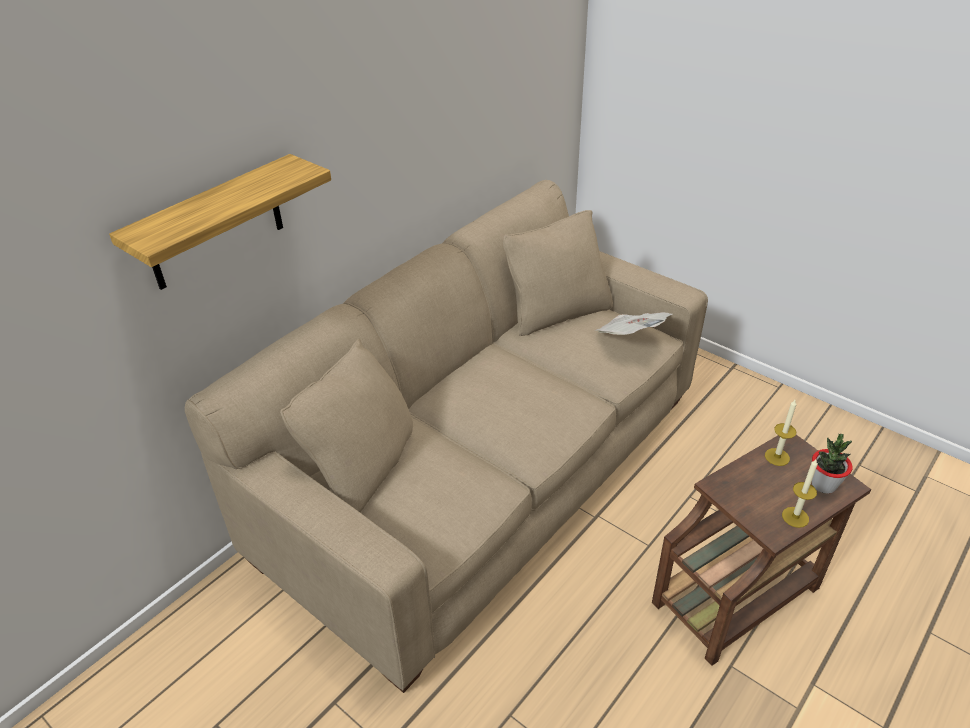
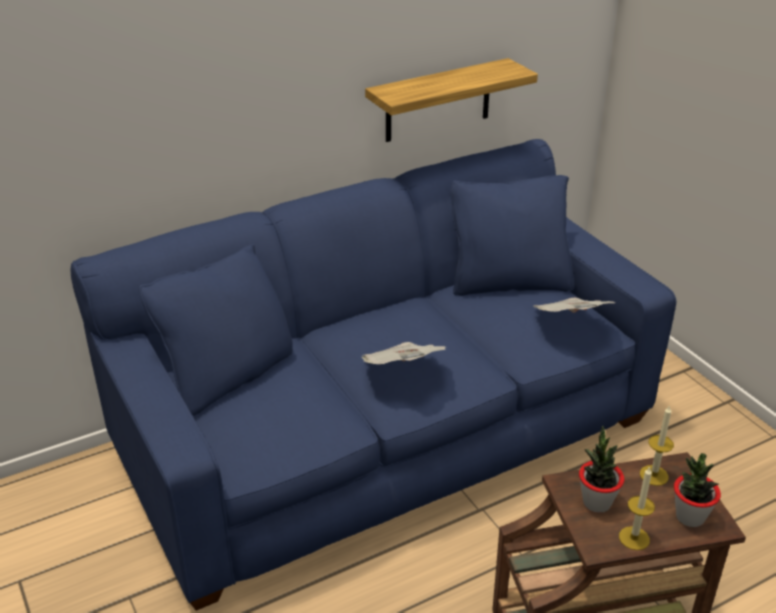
camera: 20 degrees right, 5 degrees down
shelf [109,154,331,290] -> shelf moved to [365,58,538,142]
beige sofa [185,180,708,693] -> blue sofa [71,139,676,611]
none -> newspaper [362,342,446,364]
none -> potted plant [579,426,624,513]

